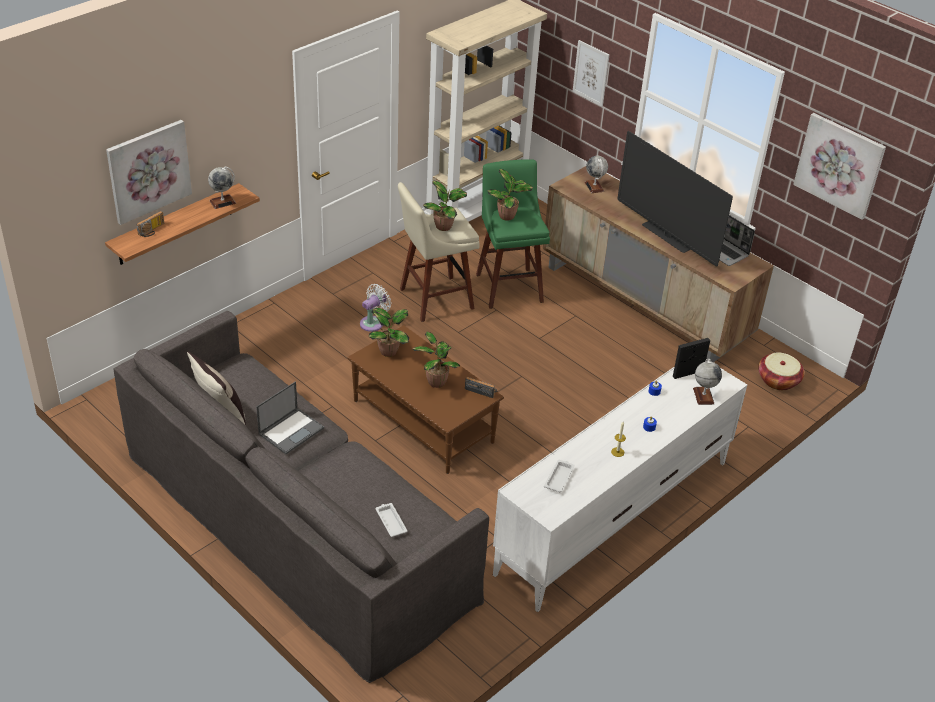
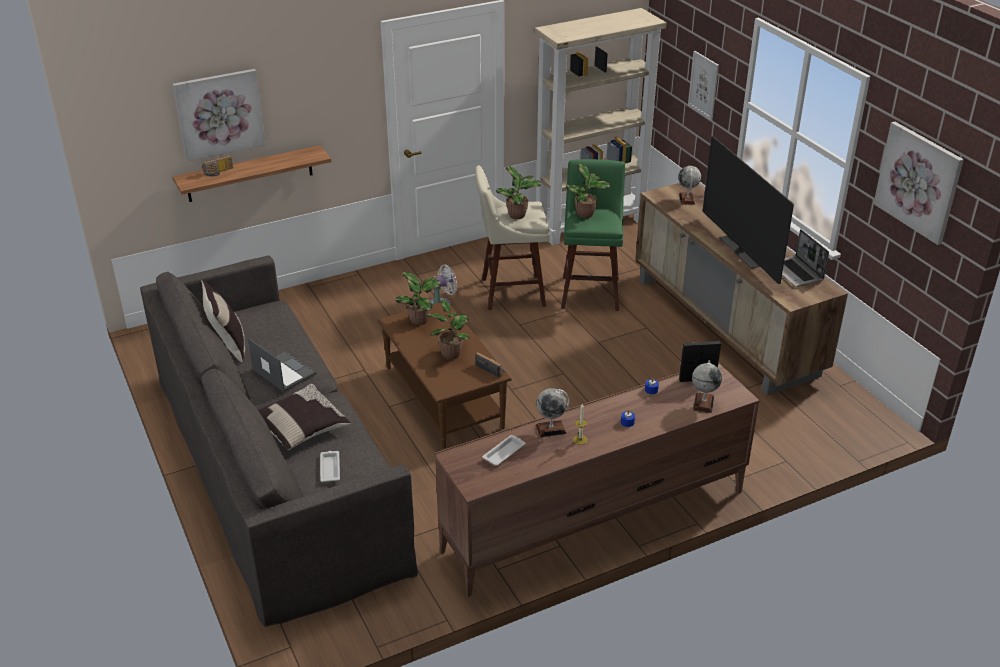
camera: 20 degrees right, 5 degrees down
globe [208,166,236,209] -> globe moved to [535,388,569,437]
laptop [256,381,324,454] -> laptop turned 105 degrees counterclockwise [248,338,317,392]
white cabinet [493,360,747,612] -> brown cabinet [435,363,760,597]
basket [758,352,805,390] -> none
none -> pillow [258,384,351,451]

